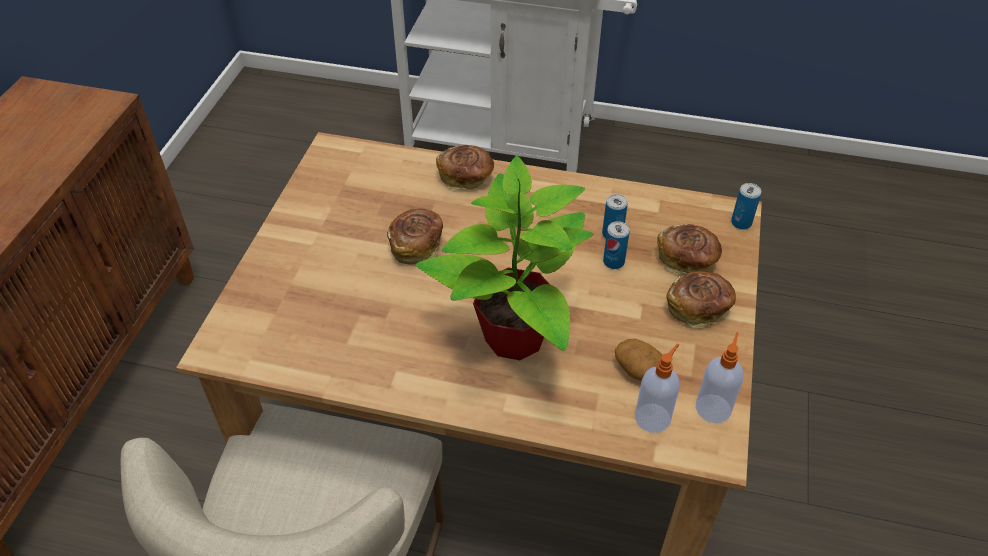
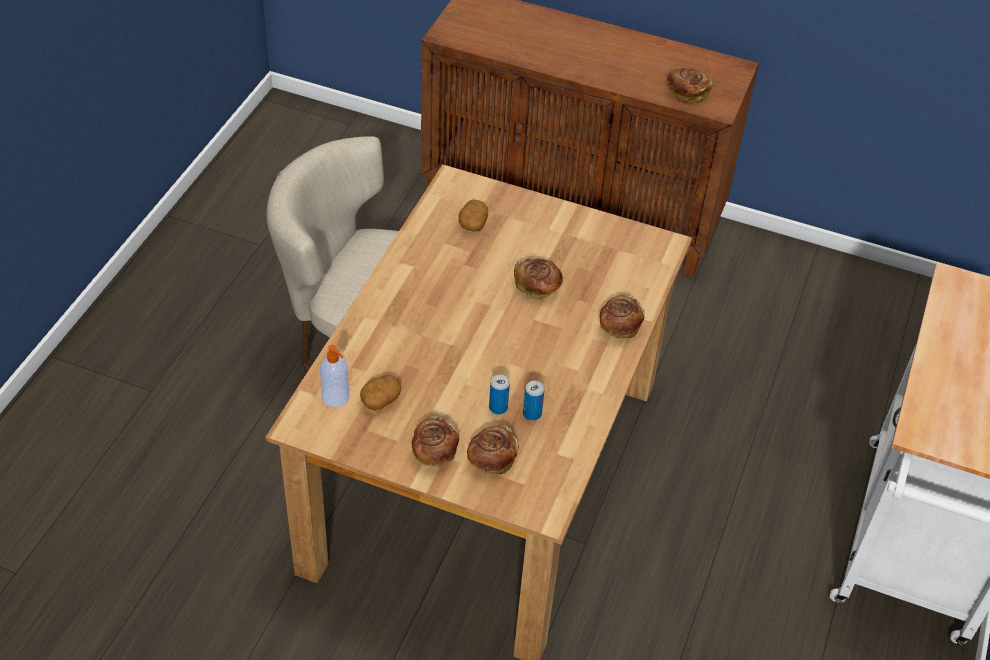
camera: 95 degrees right, 0 degrees up
potted plant [416,156,593,360] -> none
soap dispenser [696,332,743,423] -> none
can [731,183,761,230] -> none
none -> potato [459,200,488,232]
none -> bread [667,68,713,103]

